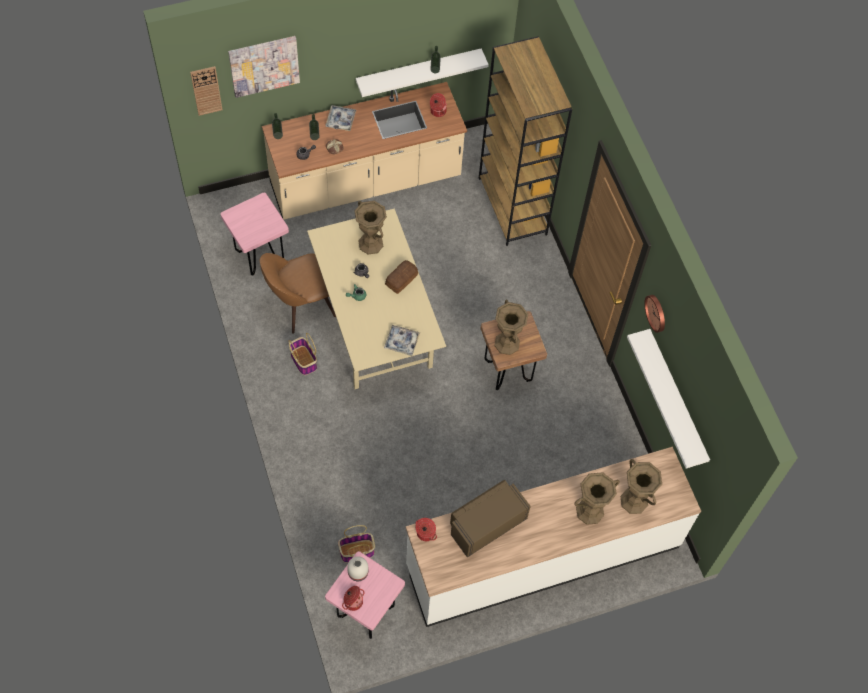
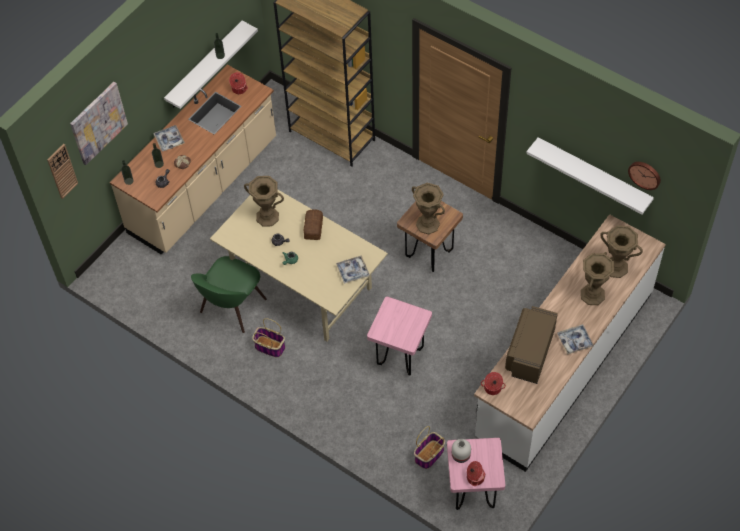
camera: 30 degrees left, 5 degrees down
pink stool [220,192,289,276] -> pink stool moved to [367,296,432,376]
brown chair [259,253,336,334] -> green chair [191,256,267,333]
wall clock [644,295,665,333] -> wall clock moved to [628,162,661,190]
none -> tray [557,324,594,355]

